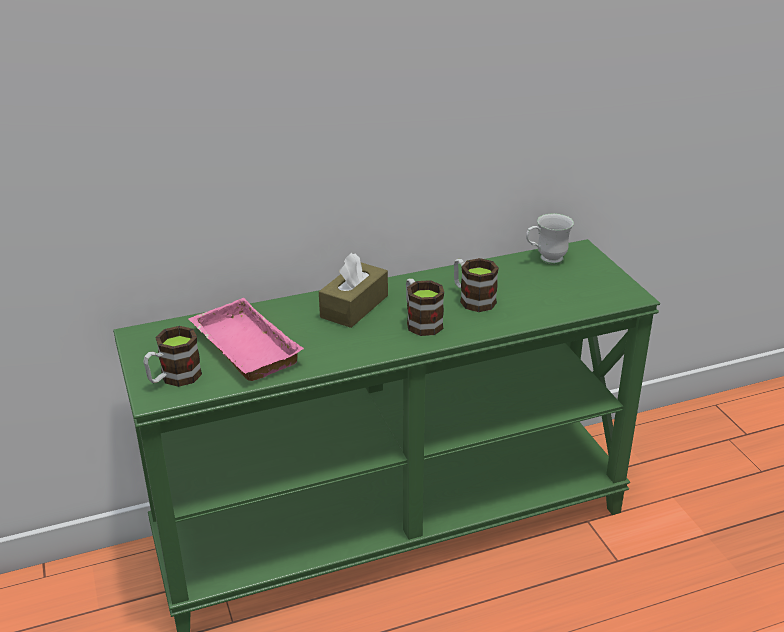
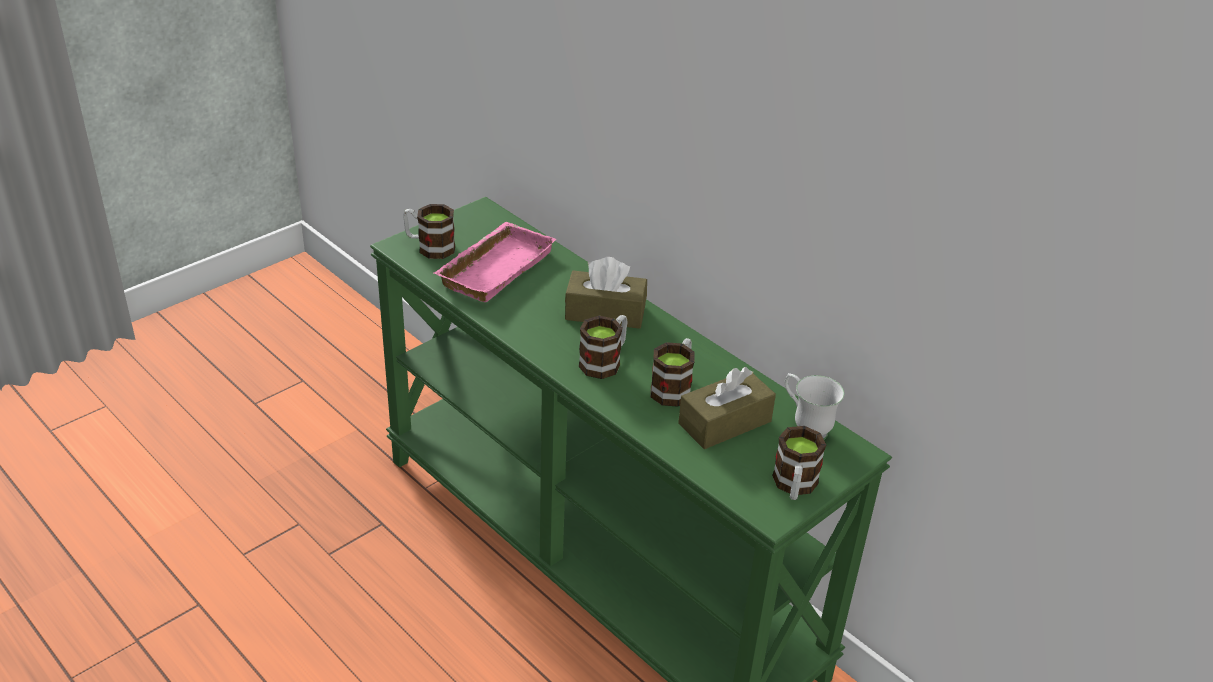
camera: 65 degrees right, 5 degrees up
none -> brown tissue box [678,367,776,449]
none -> mug [772,426,826,500]

